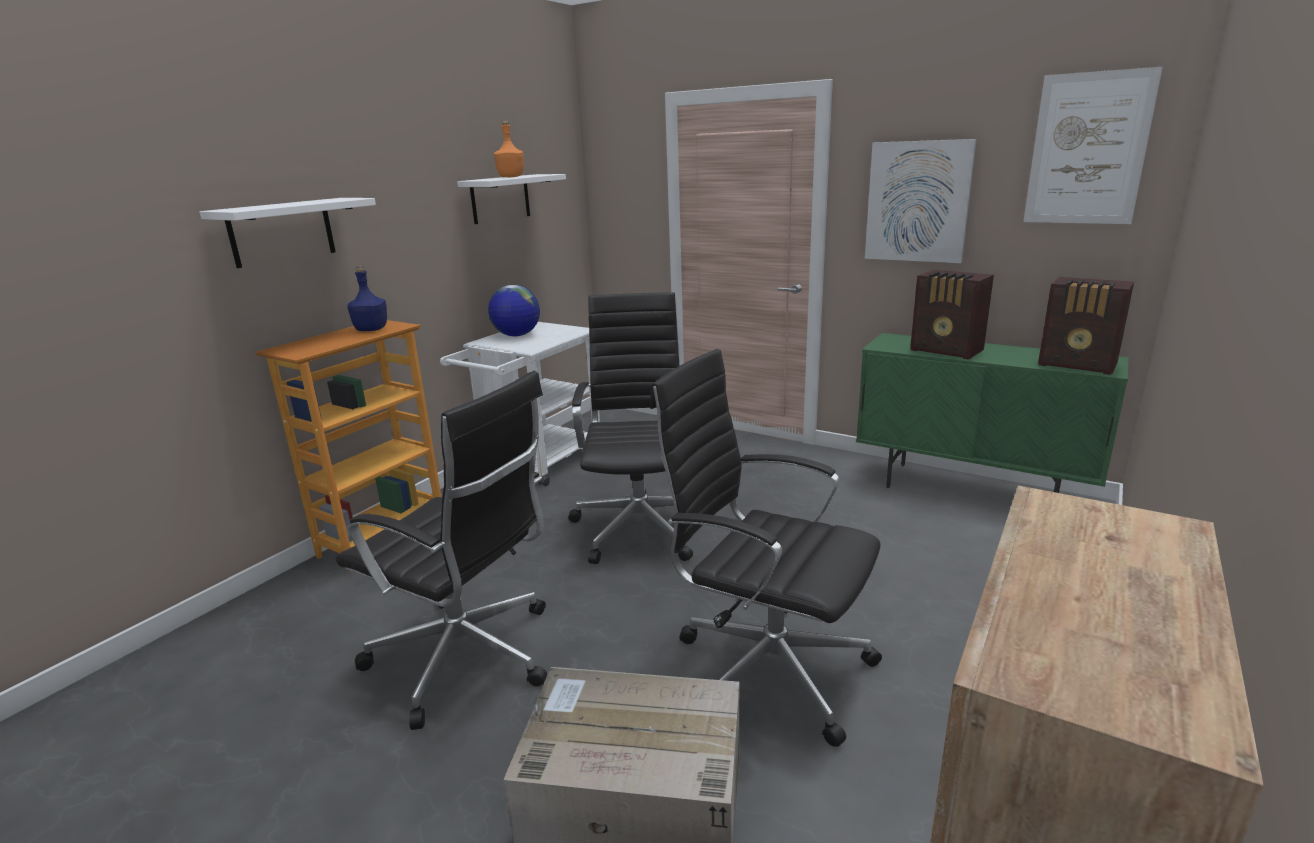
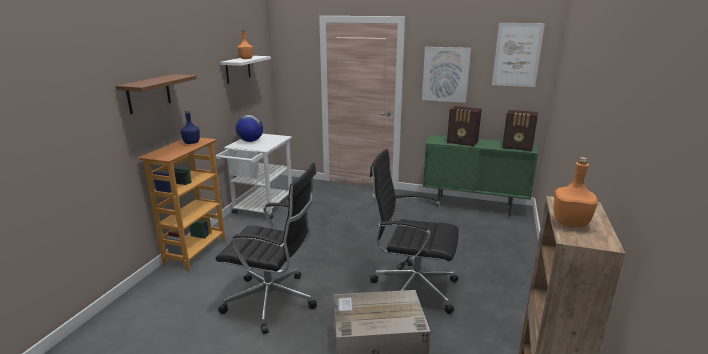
camera: 15 degrees left, 0 degrees up
white shelf [200,198,376,268] -> brown shelf [116,74,197,114]
black office chair [568,292,693,564] -> none
none -> orange bottle [553,157,598,227]

